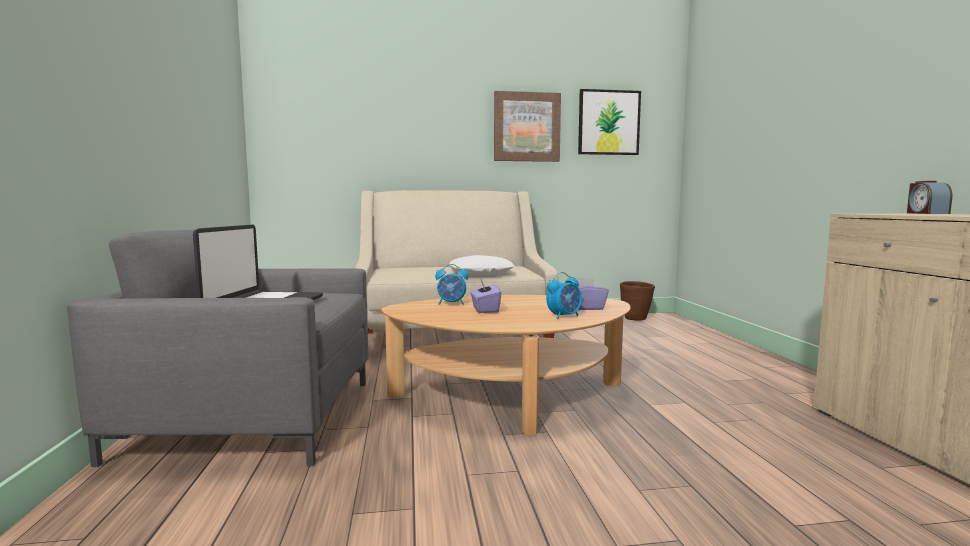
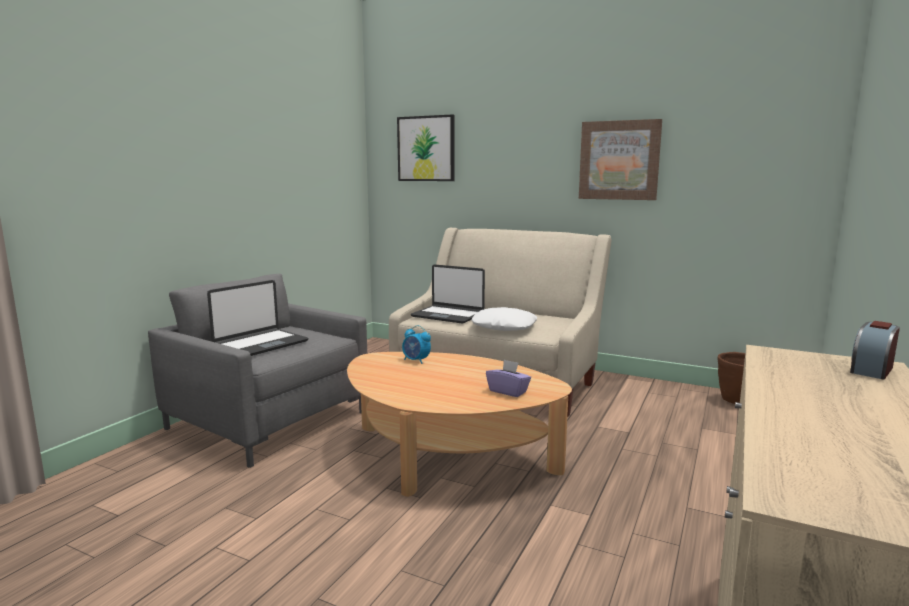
camera: 35 degrees right, 5 degrees up
purple tissue box [470,280,501,313] -> none
alarm clock [546,272,582,320] -> none
picture [578,89,641,155] -> picture moved to [397,114,455,181]
none -> laptop [411,264,485,324]

